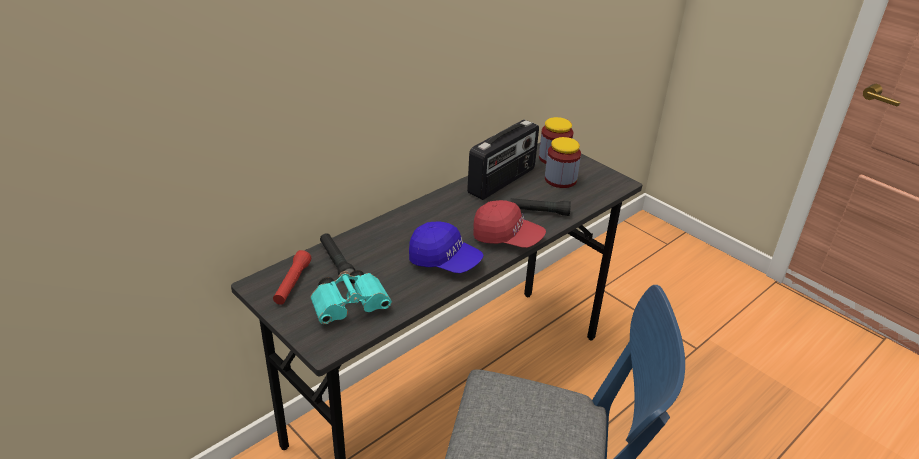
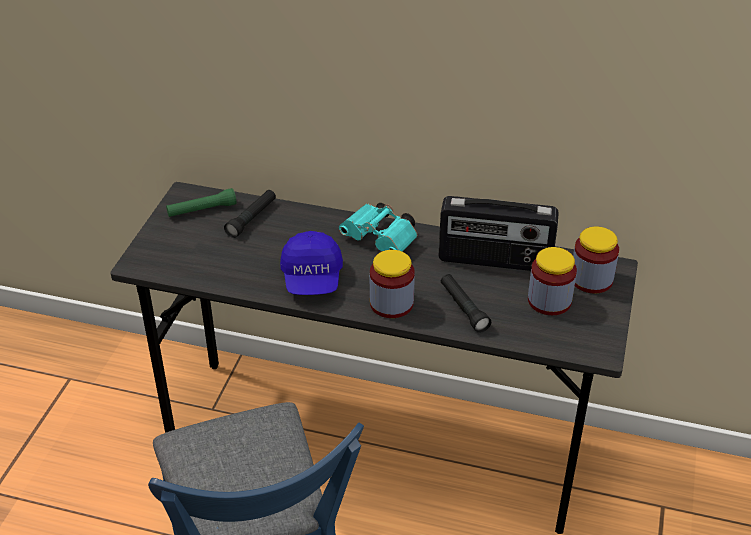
camera: 60 degrees right, 5 degrees up
red flashlight [273,250,311,304] -> green flashlight [166,188,237,217]
turquoise binoculars [310,270,392,324] -> turquoise binoculars moved to [339,203,417,252]
red cap [473,200,546,248] -> jar [370,250,415,318]

